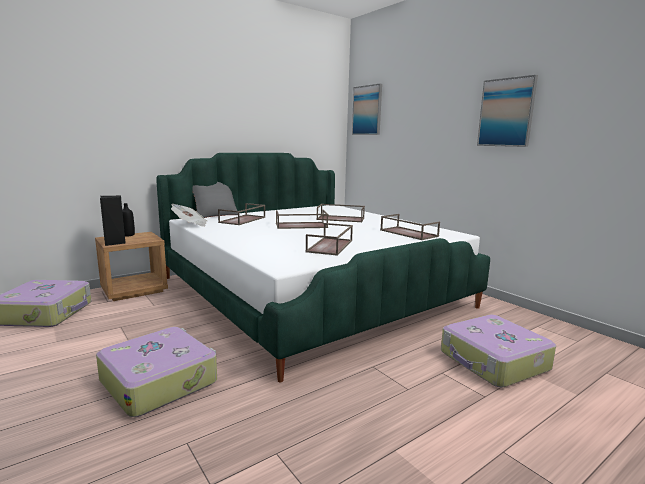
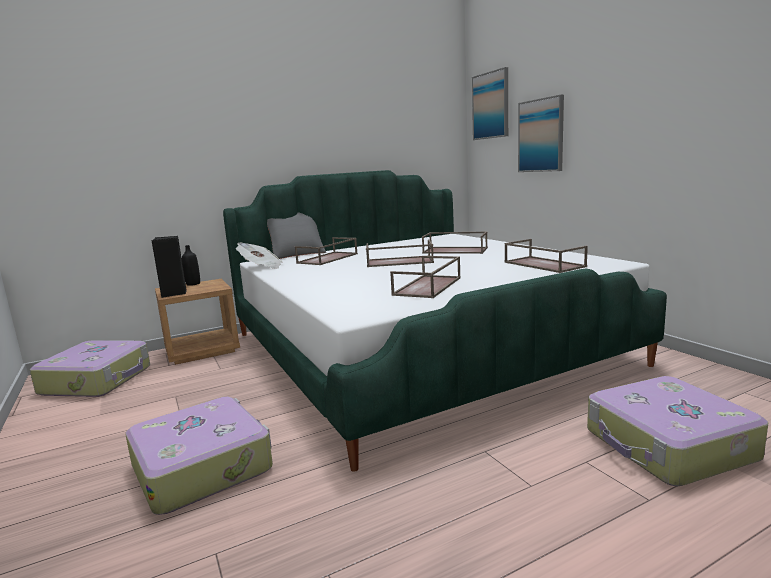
camera: 10 degrees right, 0 degrees up
picture [477,75,538,147] -> picture moved to [518,95,564,172]

